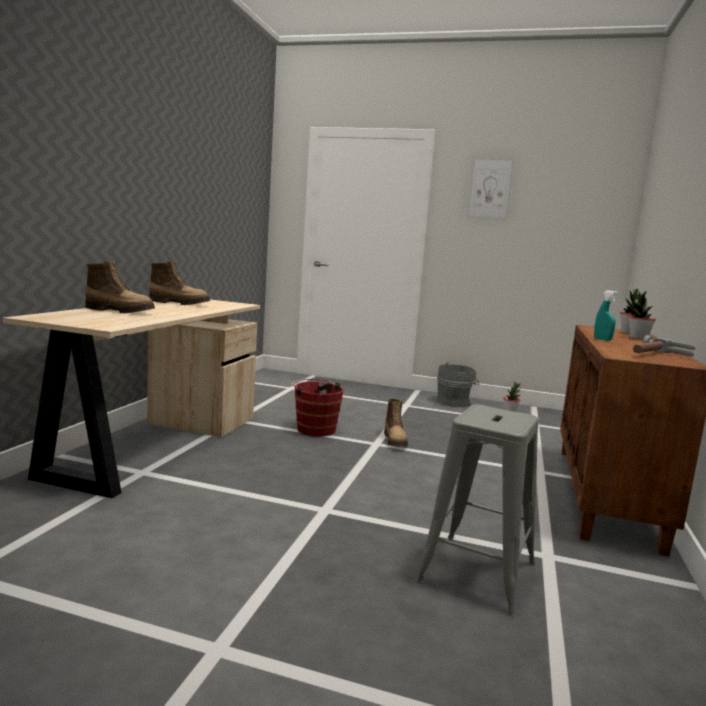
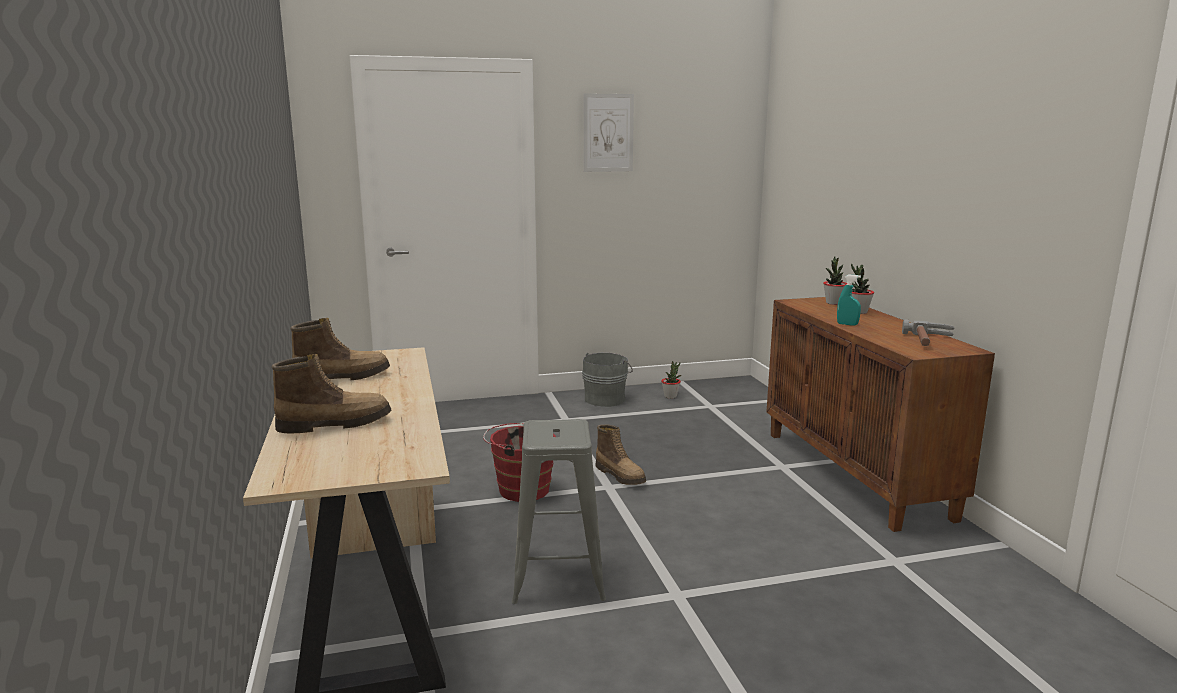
camera: 30 degrees left, 5 degrees up
grey stool [416,404,539,616] -> grey stool moved to [512,419,606,604]

